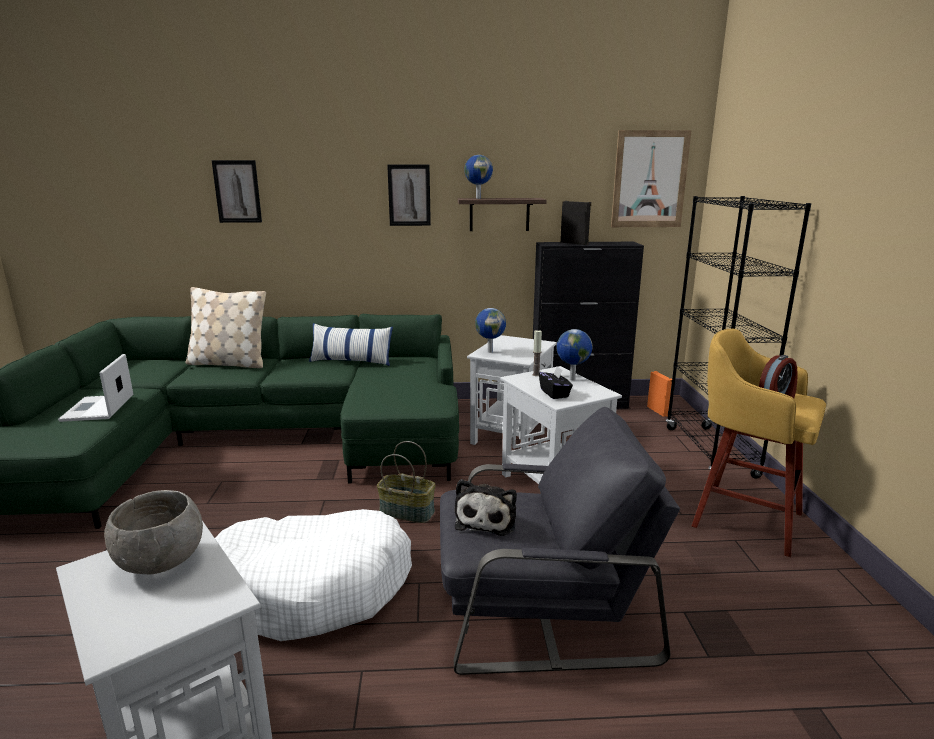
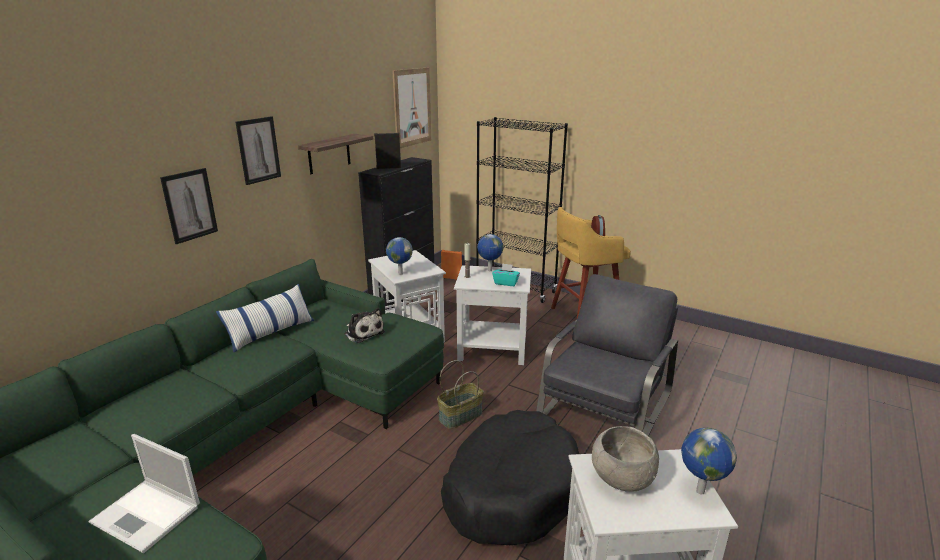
camera: 55 degrees left, 5 degrees up
beige pillow [185,287,266,368] -> none
picture [212,160,262,223] -> picture moved to [160,168,218,244]
white dog bed [215,509,412,641] -> black dog bed [441,410,579,545]
plush toy [455,479,517,536] -> plush toy moved to [345,308,385,343]
globe [464,155,493,199] -> globe moved to [681,428,737,495]
black tissue box [539,366,573,399] -> turquoise tissue box [492,263,520,286]

